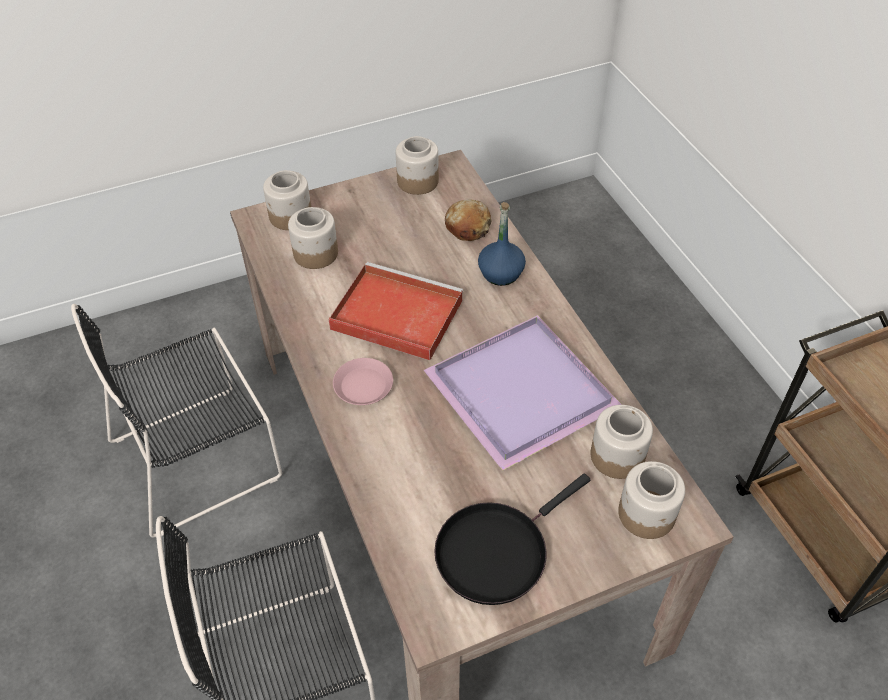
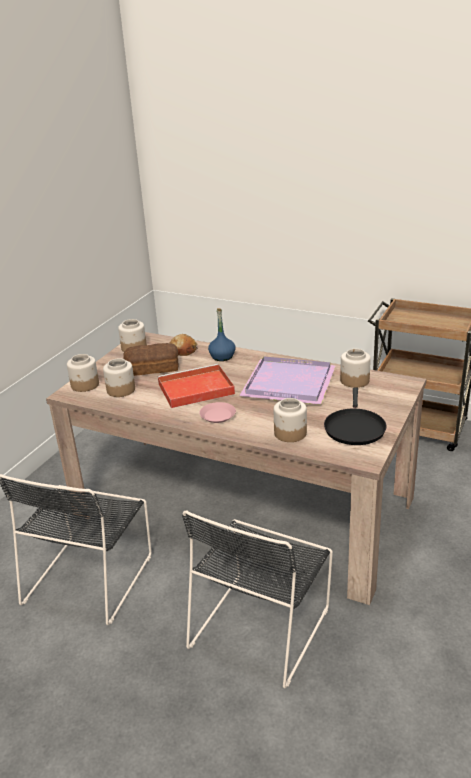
camera: 40 degrees left, 20 degrees down
jar [618,461,685,539] -> jar moved to [274,398,307,442]
none -> bread [123,343,178,376]

